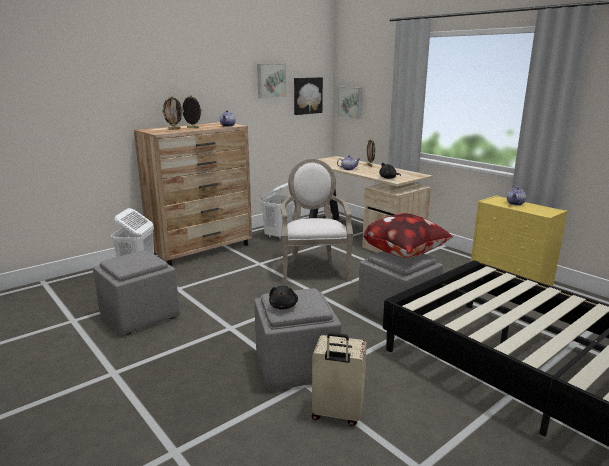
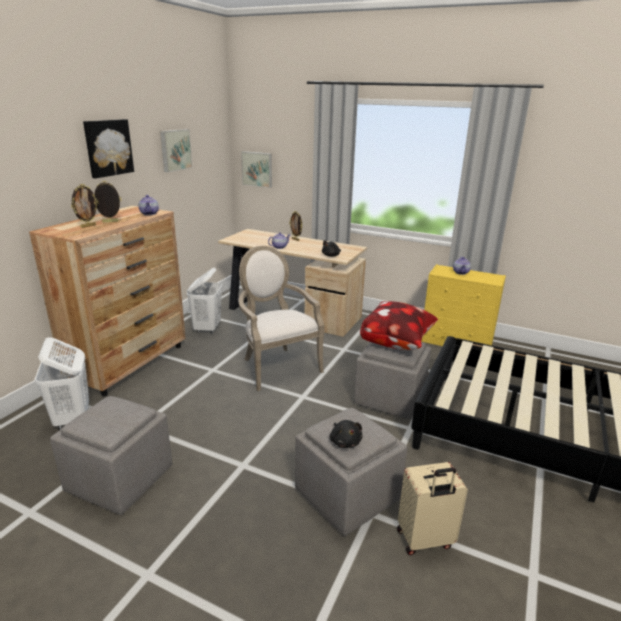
camera: 25 degrees left, 5 degrees up
picture [294,77,323,115] -> picture moved to [83,119,134,178]

